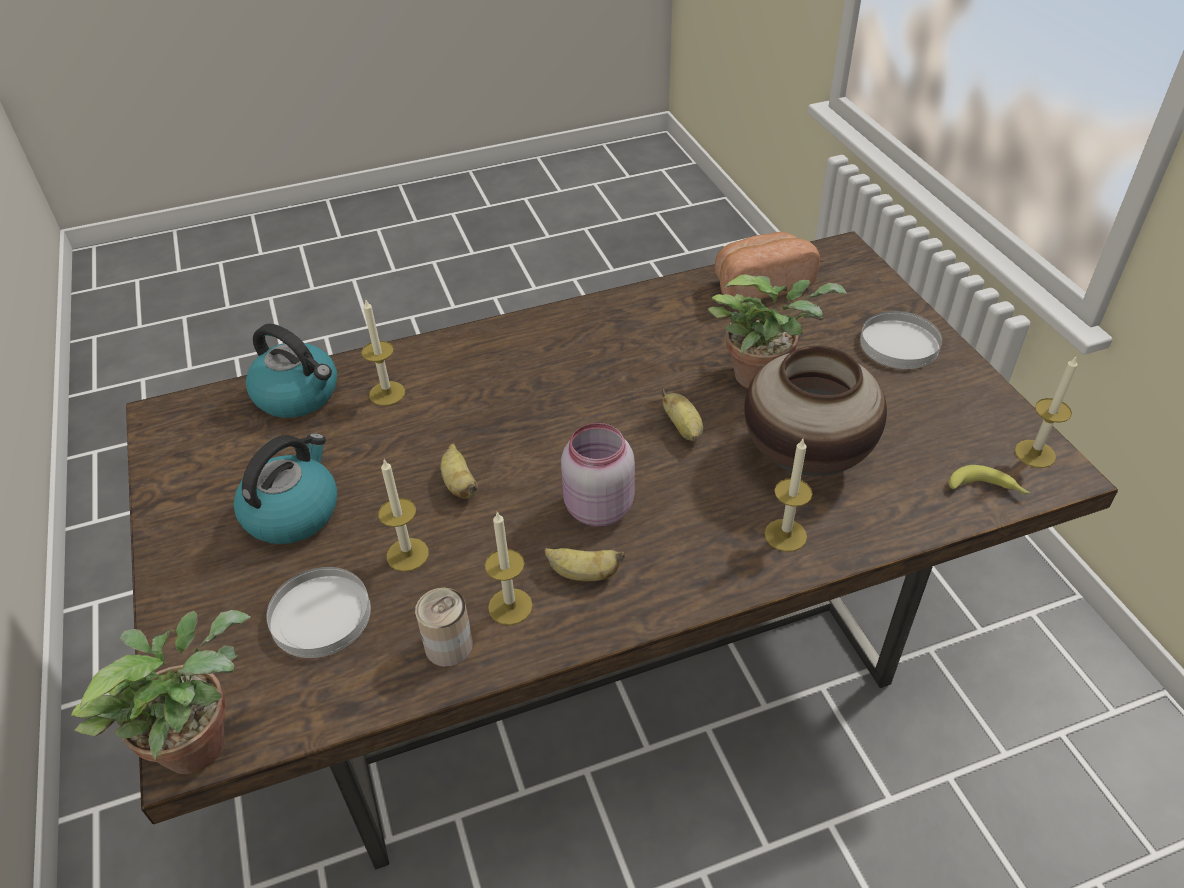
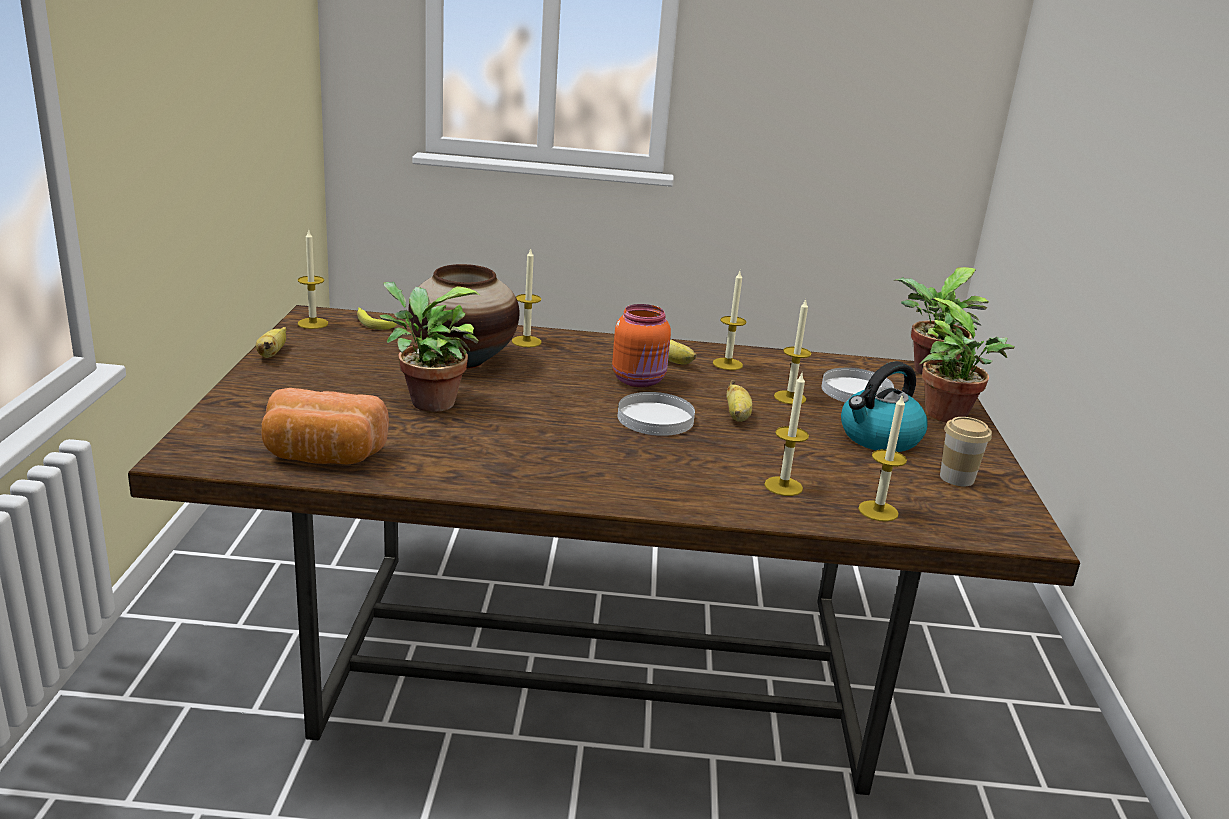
camera: 160 degrees left, 20 degrees down
kettle [246,324,337,418] -> candle [858,394,907,522]
can [415,588,473,667] -> none
pink jar [561,423,635,527] -> orange jar [612,304,671,387]
banana [661,387,703,441] -> banana moved to [256,327,287,358]
white plate [860,311,942,369] -> white plate moved to [618,392,695,436]
none -> potted plant [919,298,1015,423]
none -> cup [940,417,992,486]

